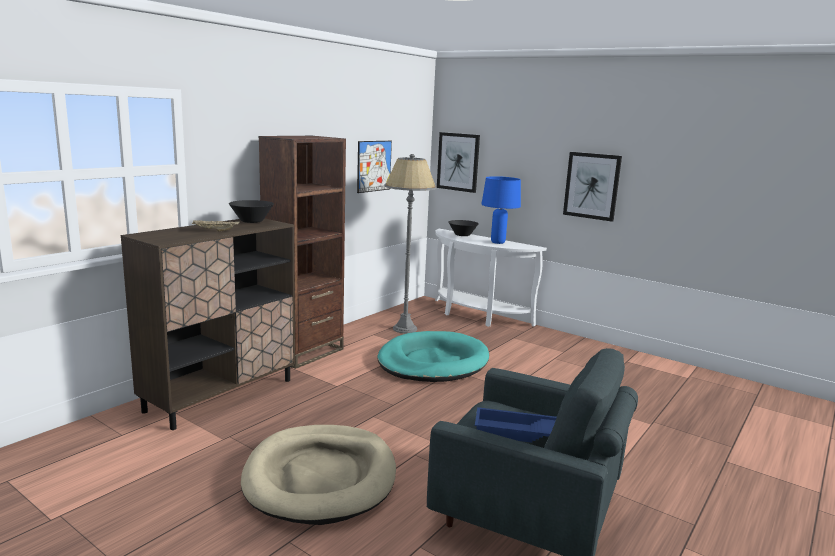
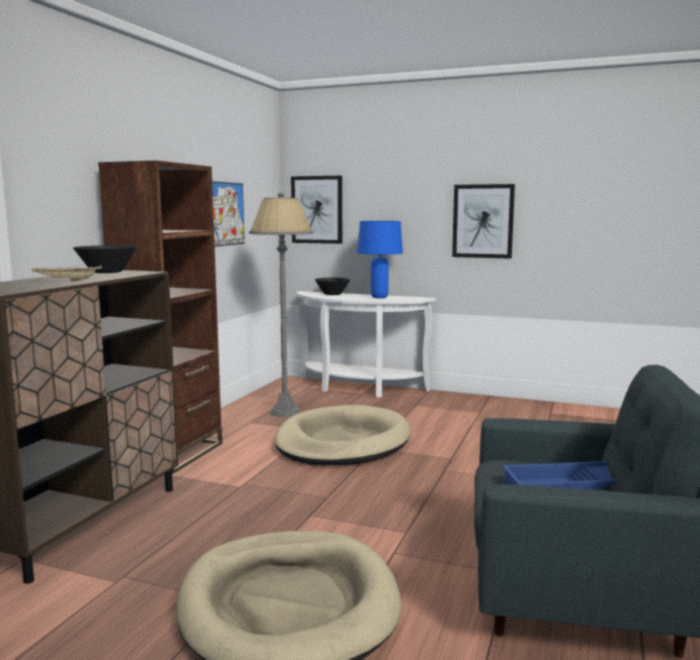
camera: 15 degrees left, 5 degrees down
turquoise dog bed [377,331,489,382] -> beige dog bed [274,405,410,465]

